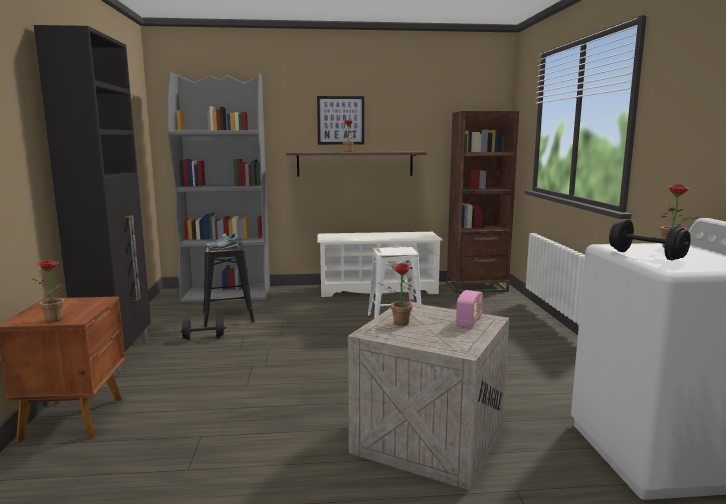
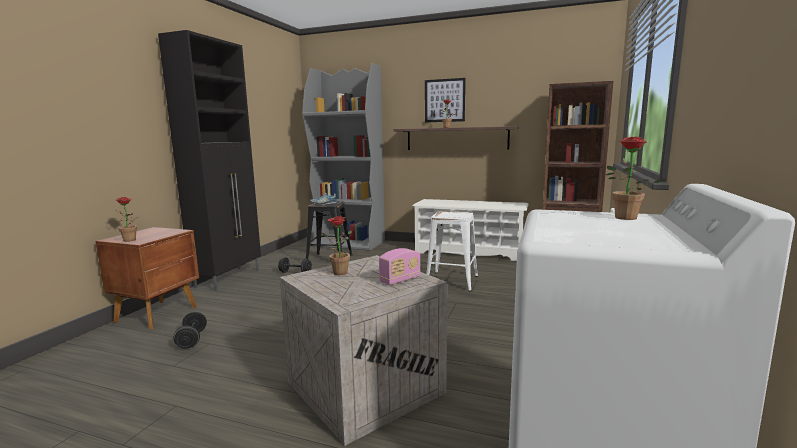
camera: 25 degrees right, 0 degrees up
black dumbbell [609,219,691,260] -> black dumbbell moved to [174,312,207,349]

